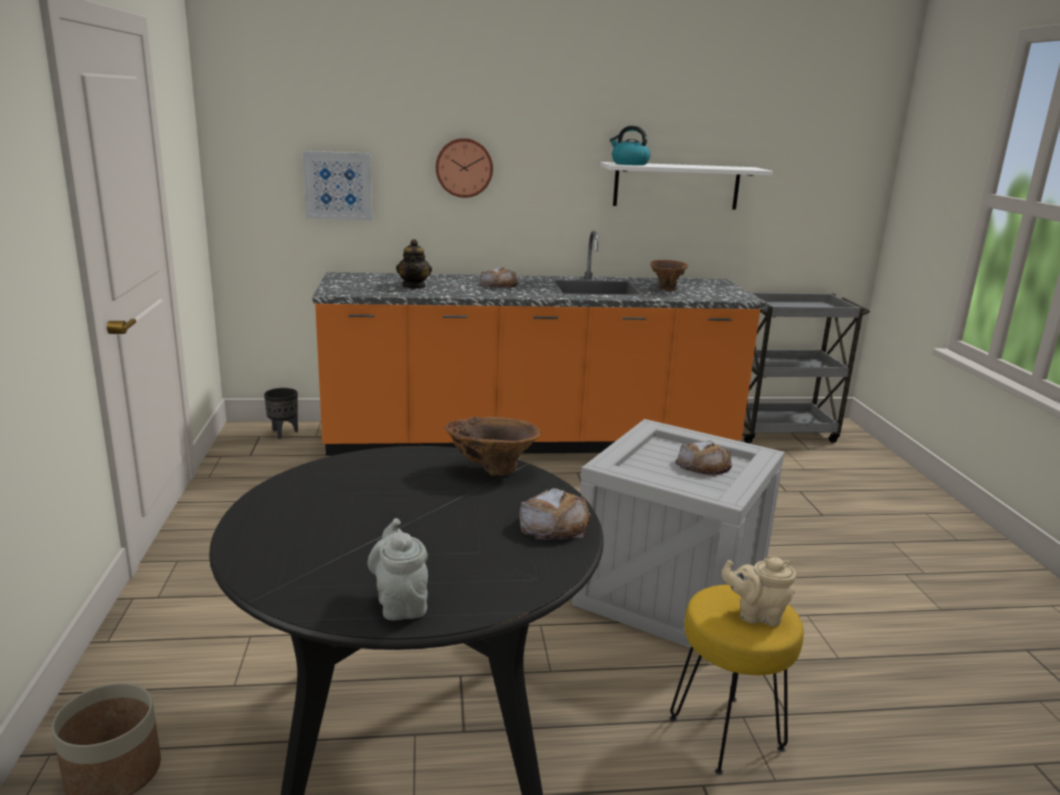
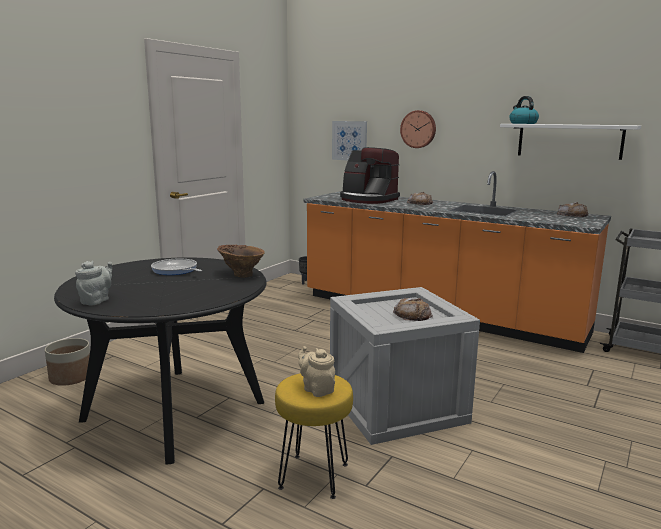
camera: 40 degrees right, 5 degrees down
teapot [396,239,432,289] -> coffee machine [340,147,400,204]
bread [519,488,591,540] -> bread moved to [557,202,588,217]
brown vase [650,260,688,291] -> none
none -> frying pan [151,258,202,275]

